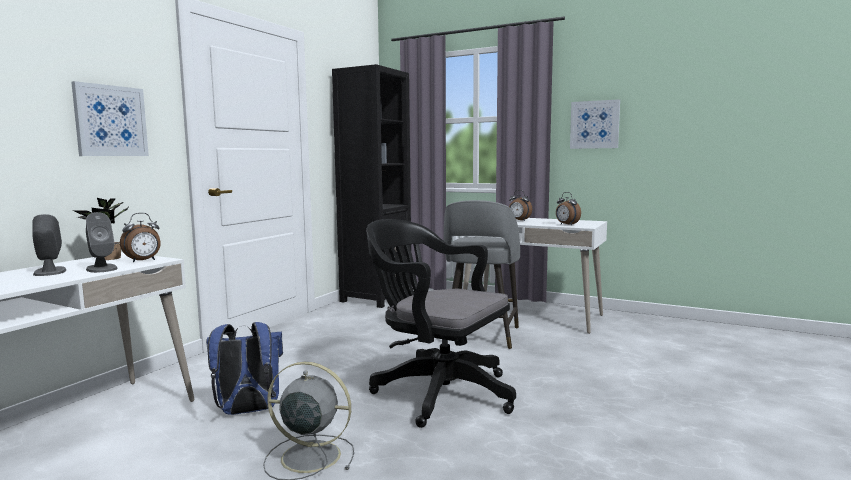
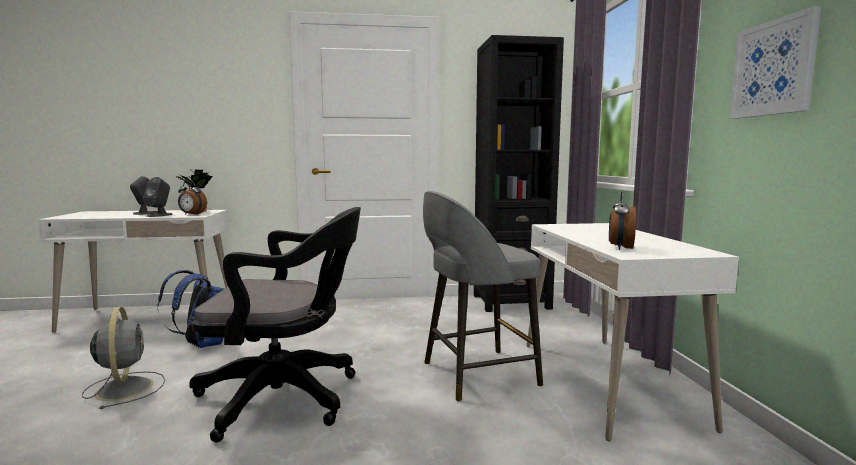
camera: 55 degrees right, 0 degrees up
picture [71,81,149,156] -> none
black office chair [366,219,516,428] -> black office chair turned 90 degrees clockwise [189,207,361,442]
alarm clock [509,190,532,221] -> none

